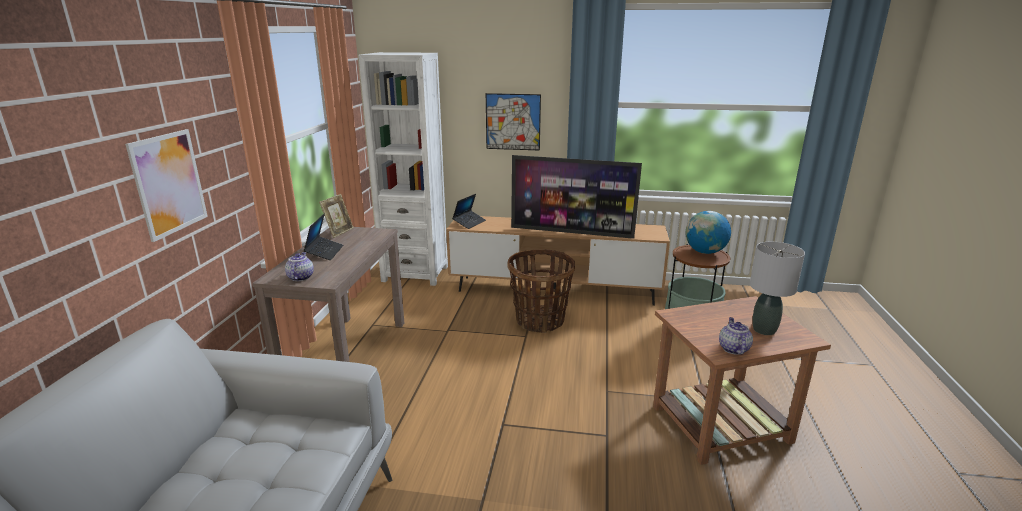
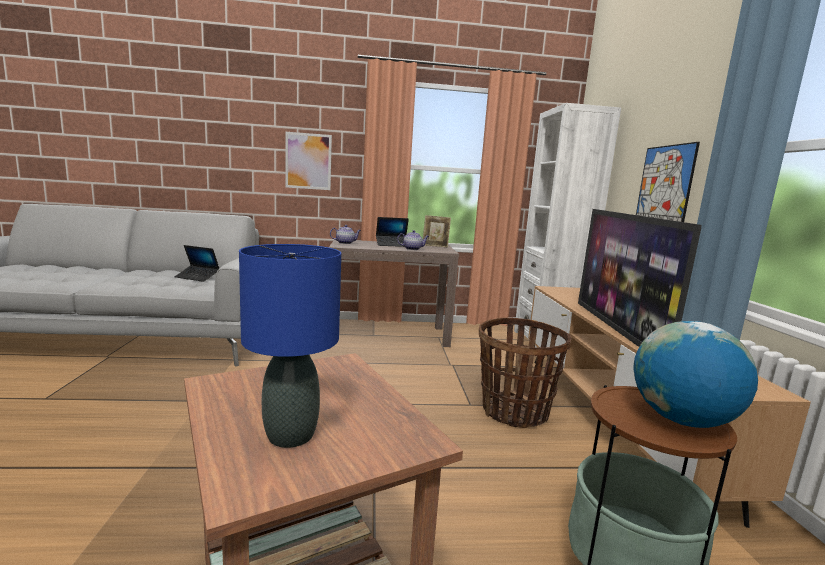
camera: 75 degrees right, 10 degrees down
laptop [452,194,486,229] -> laptop moved to [175,245,219,282]
teapot [719,317,753,355] -> teapot moved to [397,230,429,250]
grey table lamp [750,242,805,335] -> blue table lamp [239,244,341,448]

